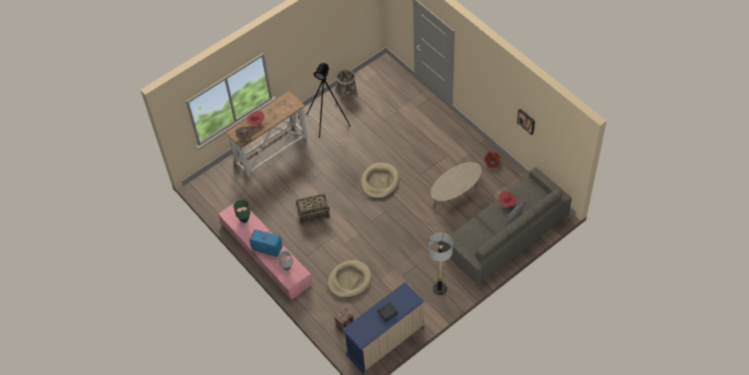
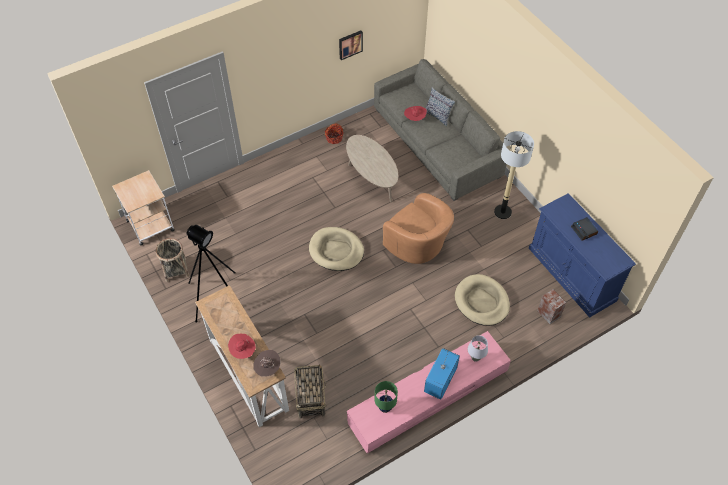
camera: 85 degrees left, 0 degrees up
basket [296,194,330,224] -> basket moved to [294,364,326,419]
none -> beige cart [112,170,175,245]
none -> brown armchair [383,193,454,264]

